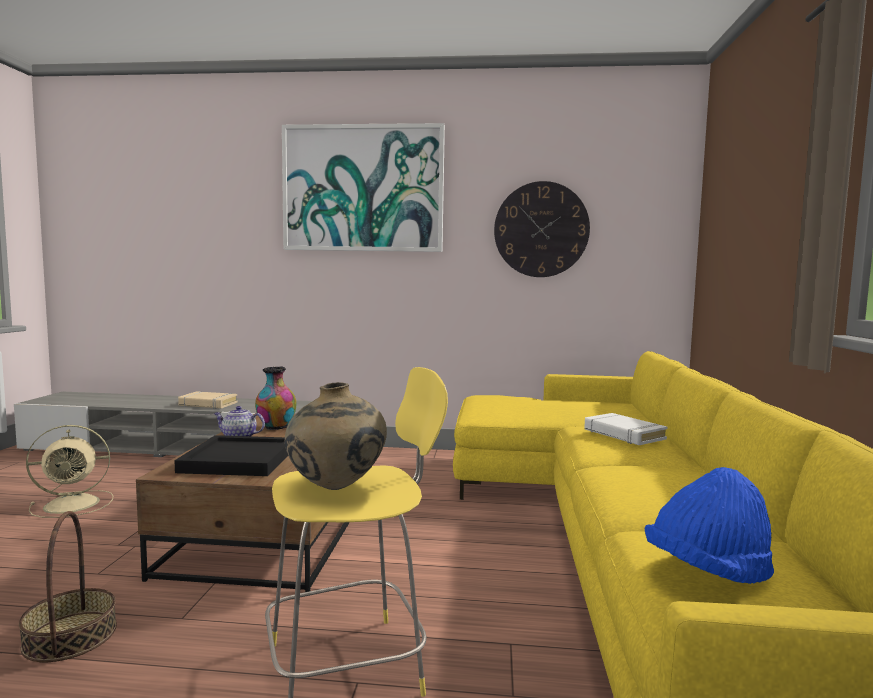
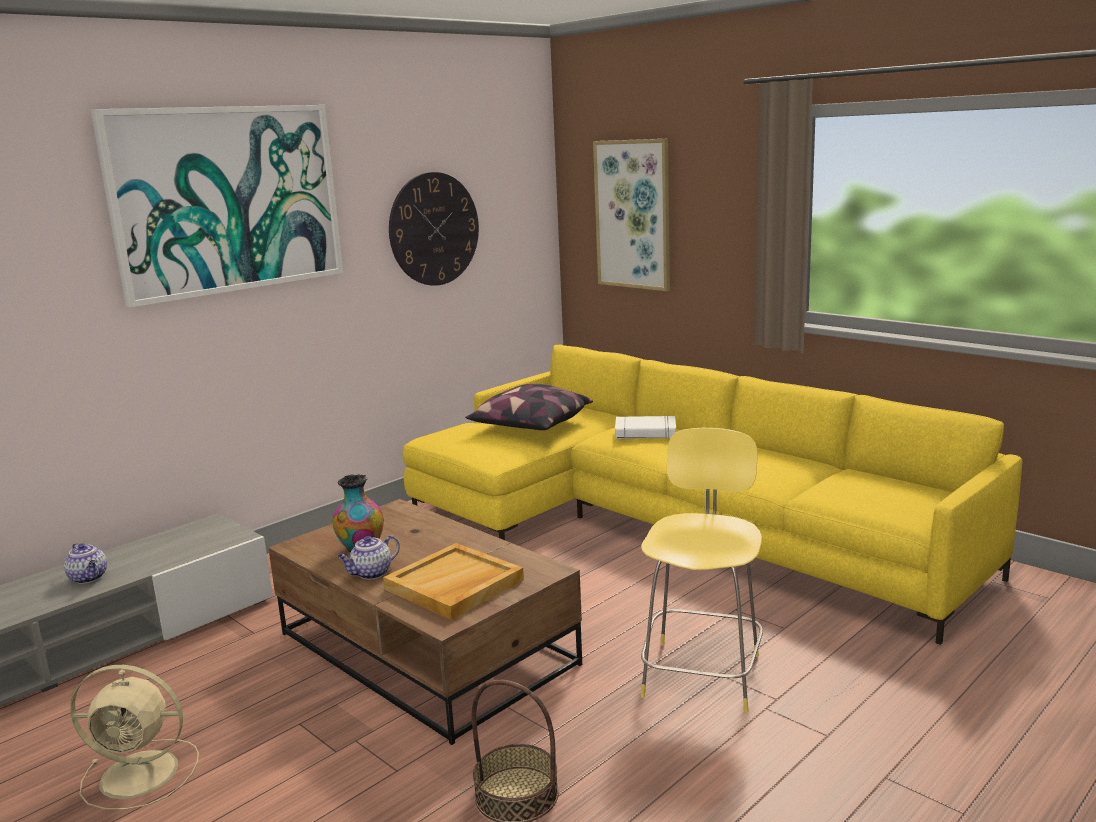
camera: 50 degrees left, 10 degrees up
beige fan [26,425,113,518] -> beige fan turned 75 degrees clockwise [70,665,199,810]
black tray [174,435,288,476] -> beige tray [383,543,524,620]
beige book [178,391,237,409] -> teapot [64,543,107,584]
beige vase [285,382,387,490] -> none
blue hat [645,467,774,584] -> none
none -> pillow [465,384,593,430]
none -> picture [593,139,670,291]

